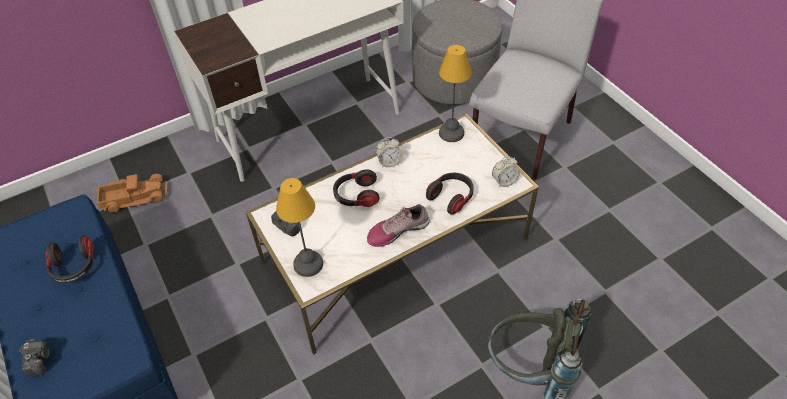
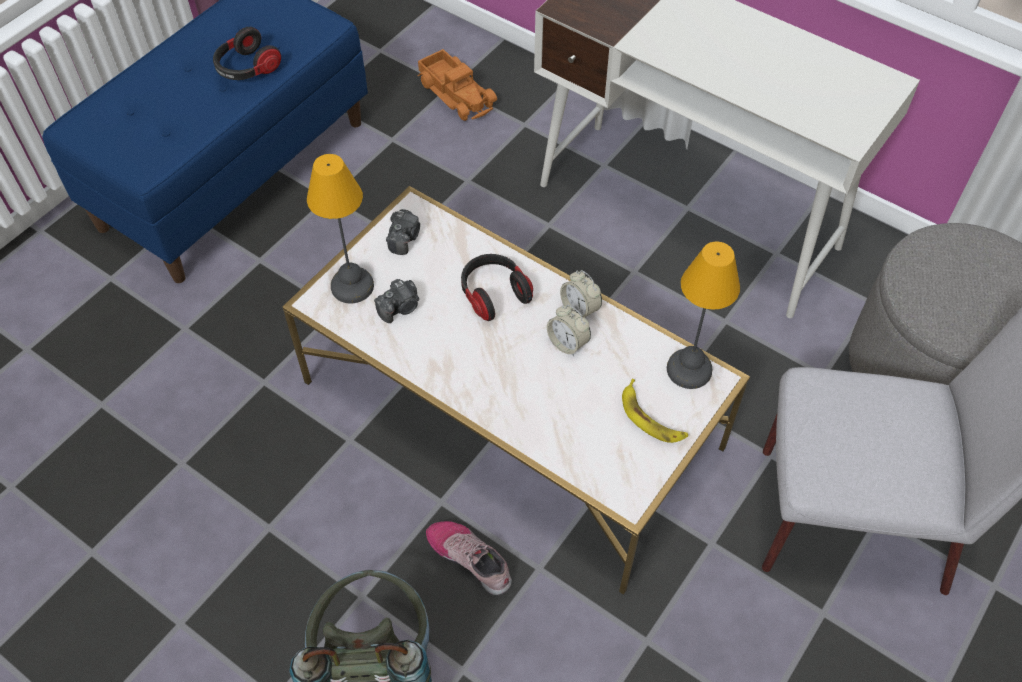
camera: 65 degrees right, 5 degrees up
camera [19,339,50,377] -> camera moved to [374,279,419,323]
shoe [367,204,430,247] -> shoe moved to [426,521,512,595]
headphones [426,173,474,215] -> none
alarm clock [492,156,520,187] -> alarm clock moved to [547,305,591,356]
none -> banana [622,379,688,443]

